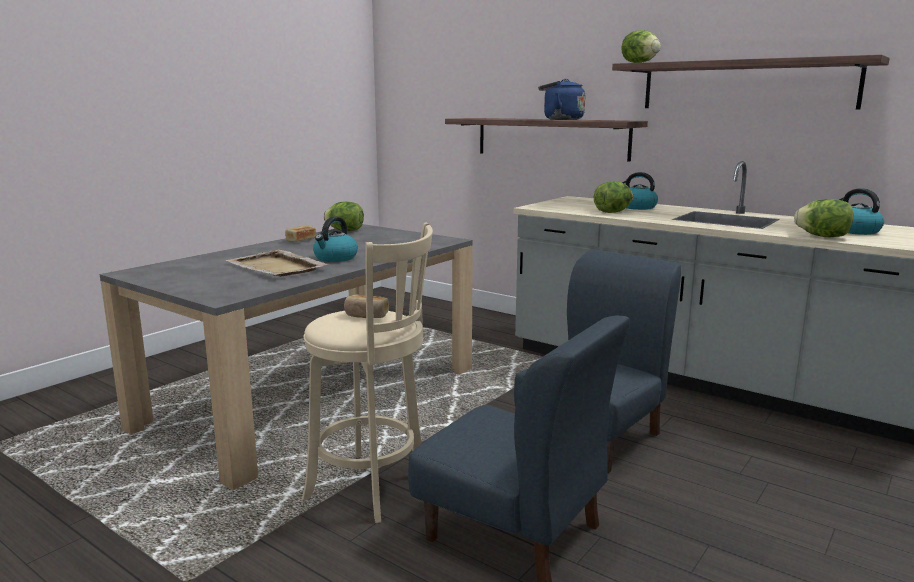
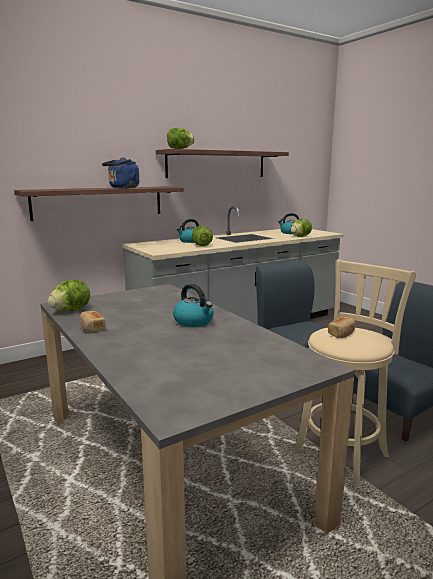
camera: 70 degrees left, 0 degrees up
beige tray [225,249,329,277] -> none

